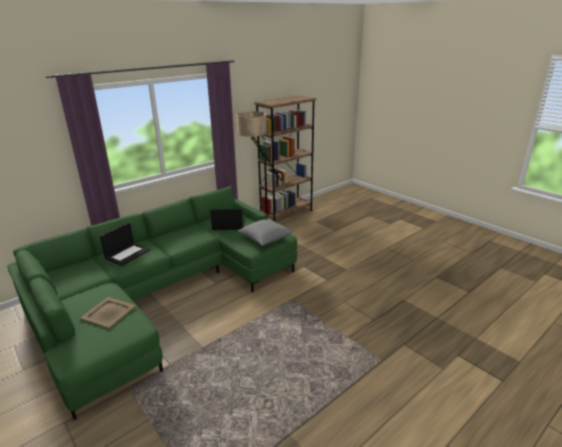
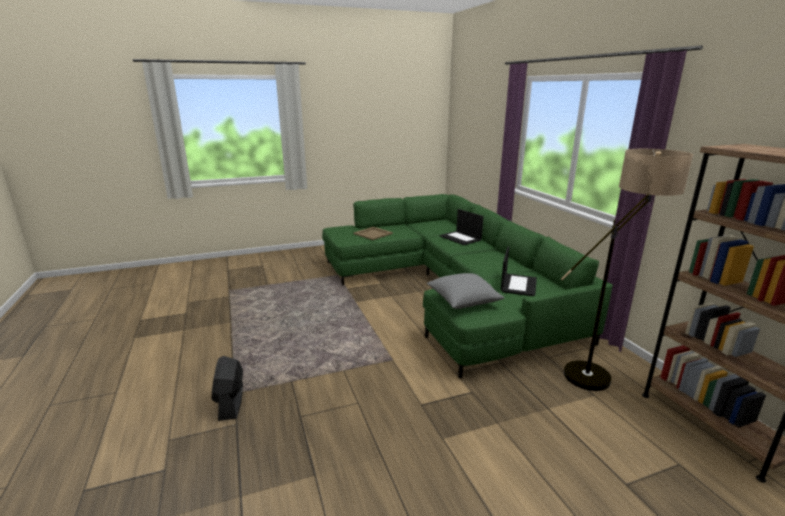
camera: 110 degrees right, 5 degrees down
none -> black fan [212,356,243,421]

